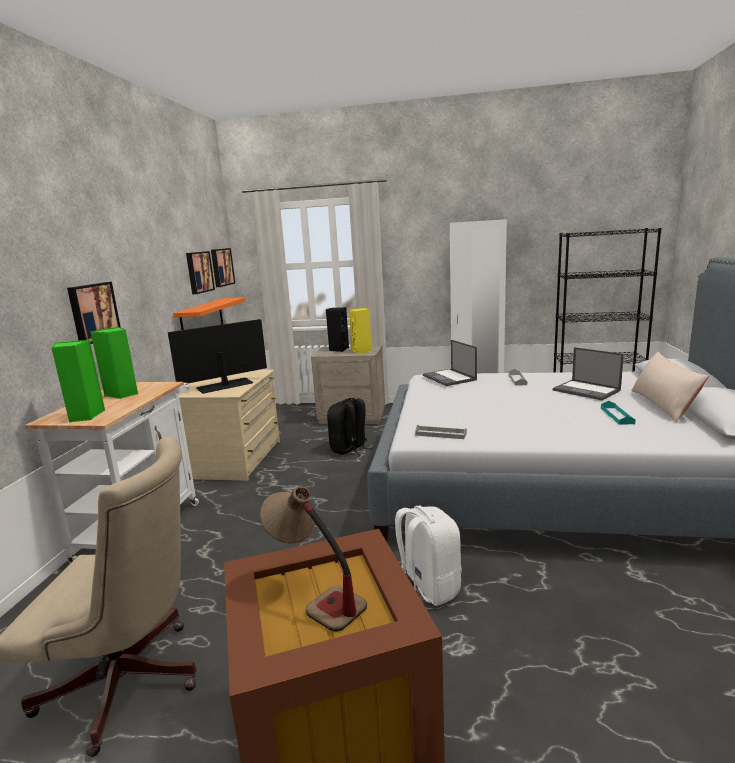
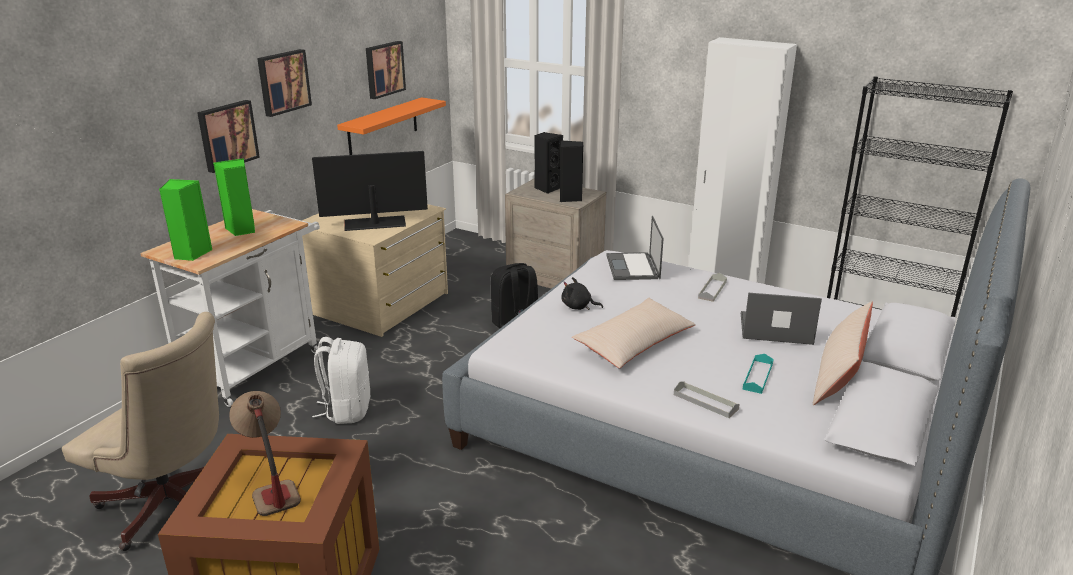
camera: 20 degrees right, 10 degrees up
picture [211,248,235,287] -> picture moved to [257,49,312,117]
yellow speaker [349,308,372,354] -> black speaker [560,140,583,202]
white backpack [395,505,462,606] -> white backpack moved to [312,337,371,424]
grey tray [415,425,467,439] -> grey tray moved to [674,381,740,418]
laptop [553,347,624,400] -> laptop turned 120 degrees clockwise [741,293,822,345]
none -> black plush toy [561,277,603,310]
none -> beige pillow [572,298,696,368]

